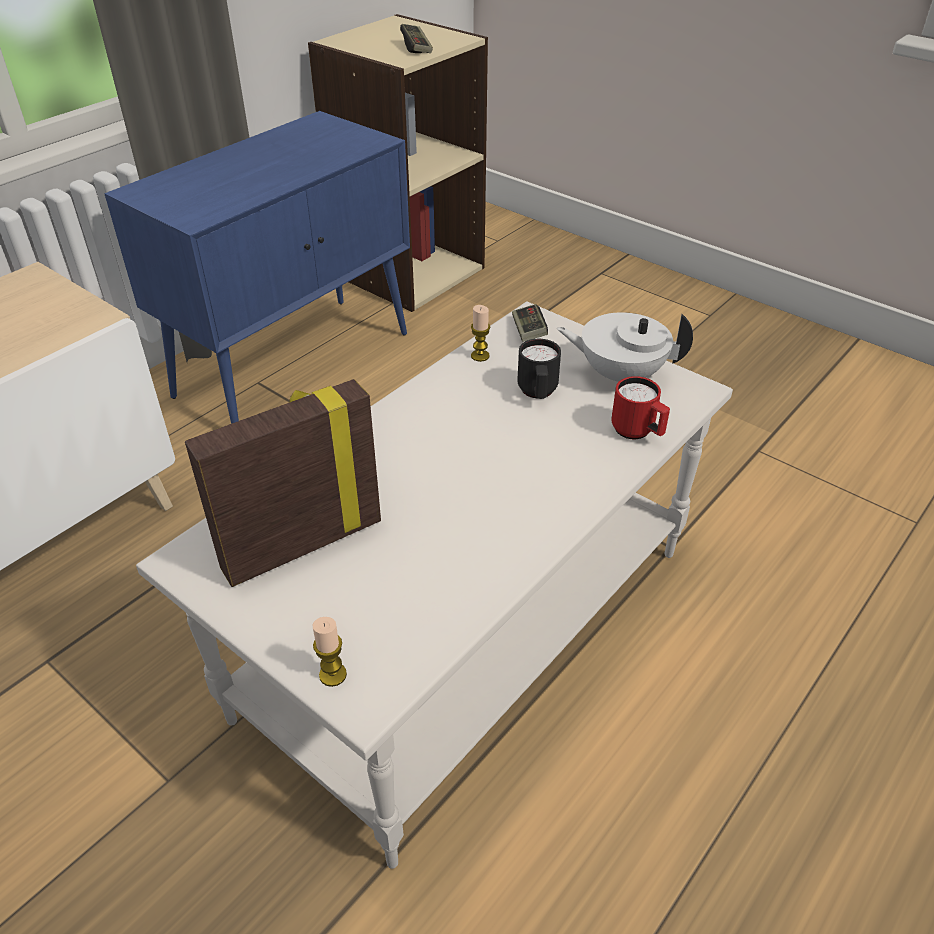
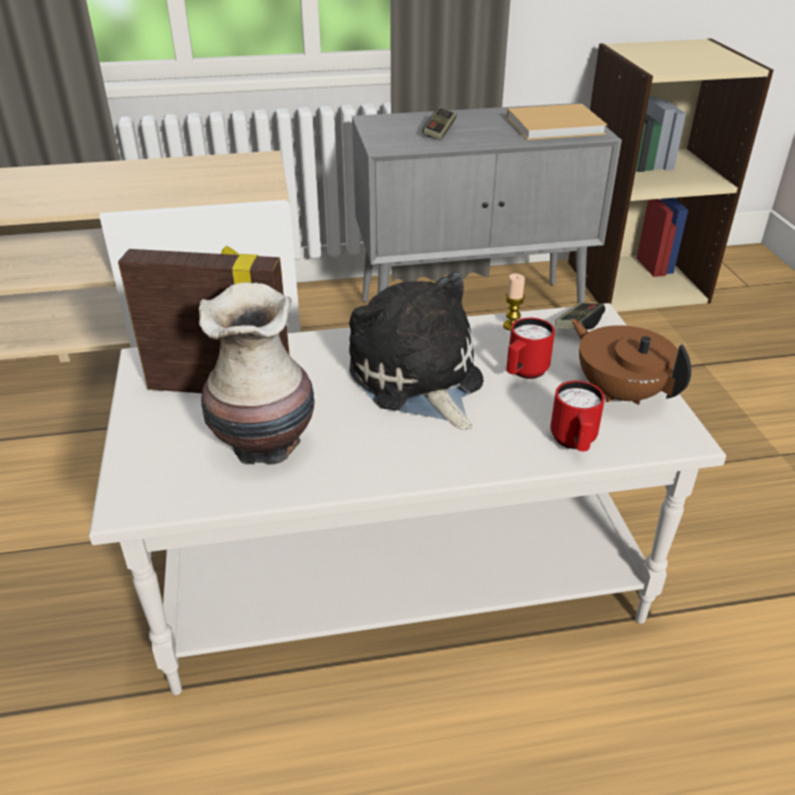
camera: 40 degrees right, 5 degrees down
blue cabinet [104,111,410,424] -> grey cabinet [352,103,622,304]
candle [312,617,347,687] -> none
game controller [400,24,433,53] -> game controller moved to [422,107,457,140]
black mug [517,339,561,399] -> red mug [506,318,555,379]
white teapot [557,312,693,382] -> brown teapot [571,319,691,405]
none -> vase [199,282,314,465]
none -> plush toy [349,272,483,430]
none -> beige book [507,104,608,140]

